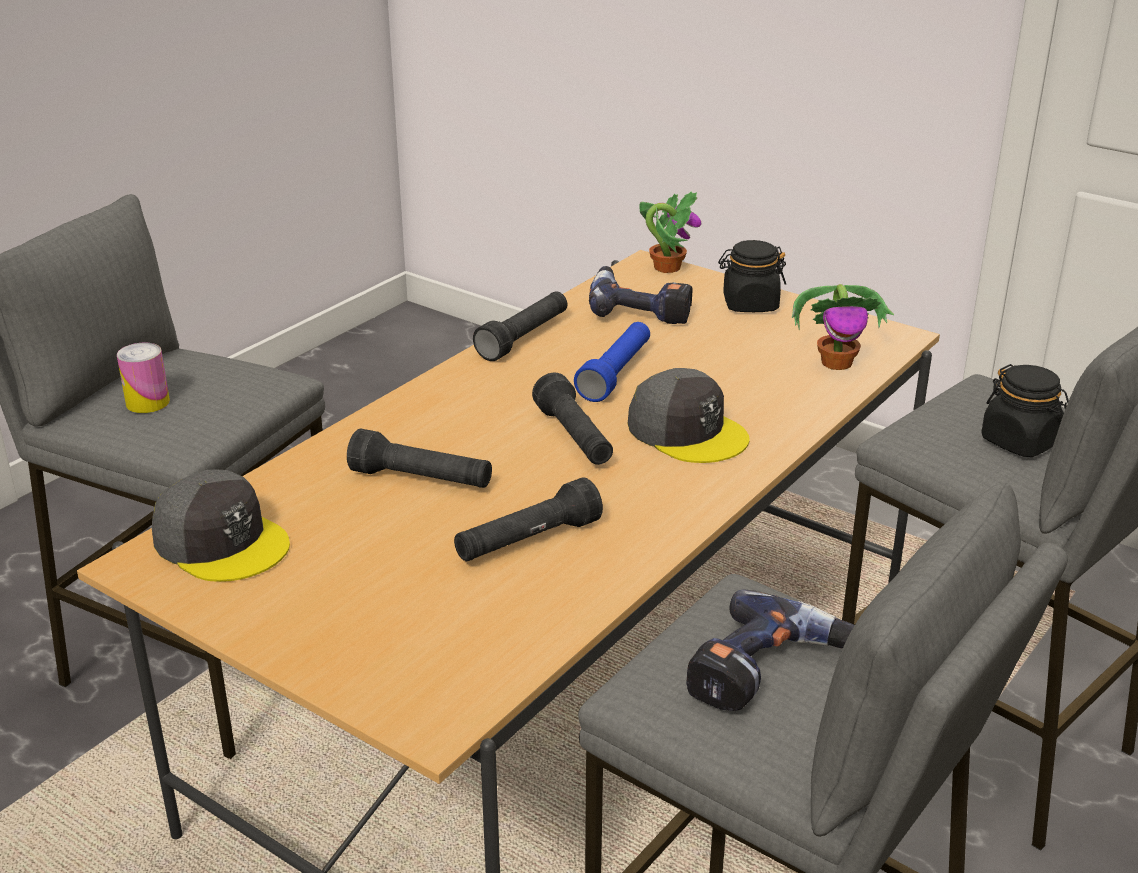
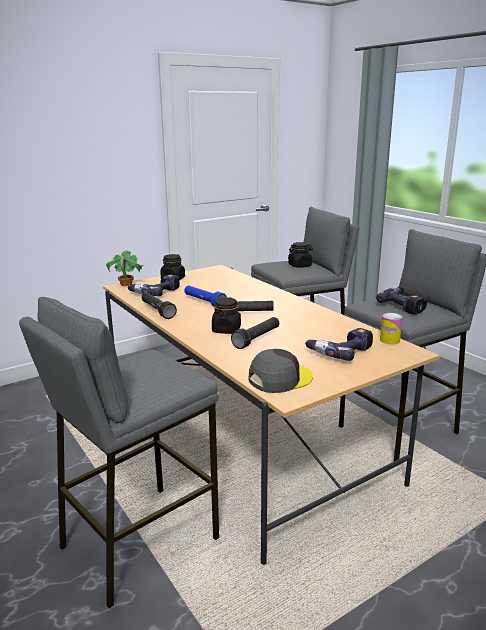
camera: 70 degrees left, 10 degrees down
can [117,343,170,413] -> can moved to [380,313,402,344]
black flashlight [454,477,603,561] -> none
grey cap [627,368,750,463] -> none
potted plant [792,284,894,370] -> none
none -> black jar [212,297,241,334]
none -> power drill [305,328,373,361]

